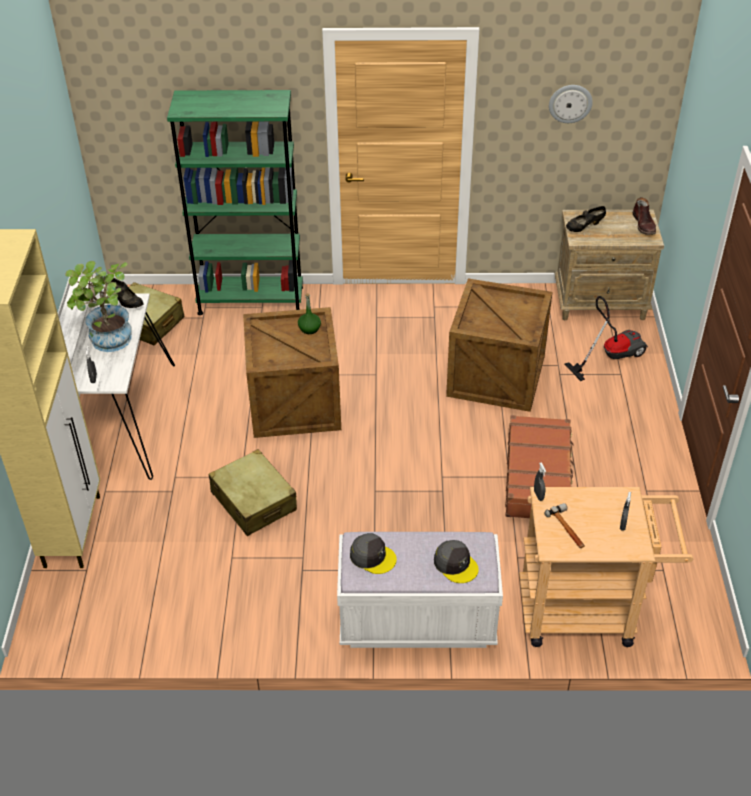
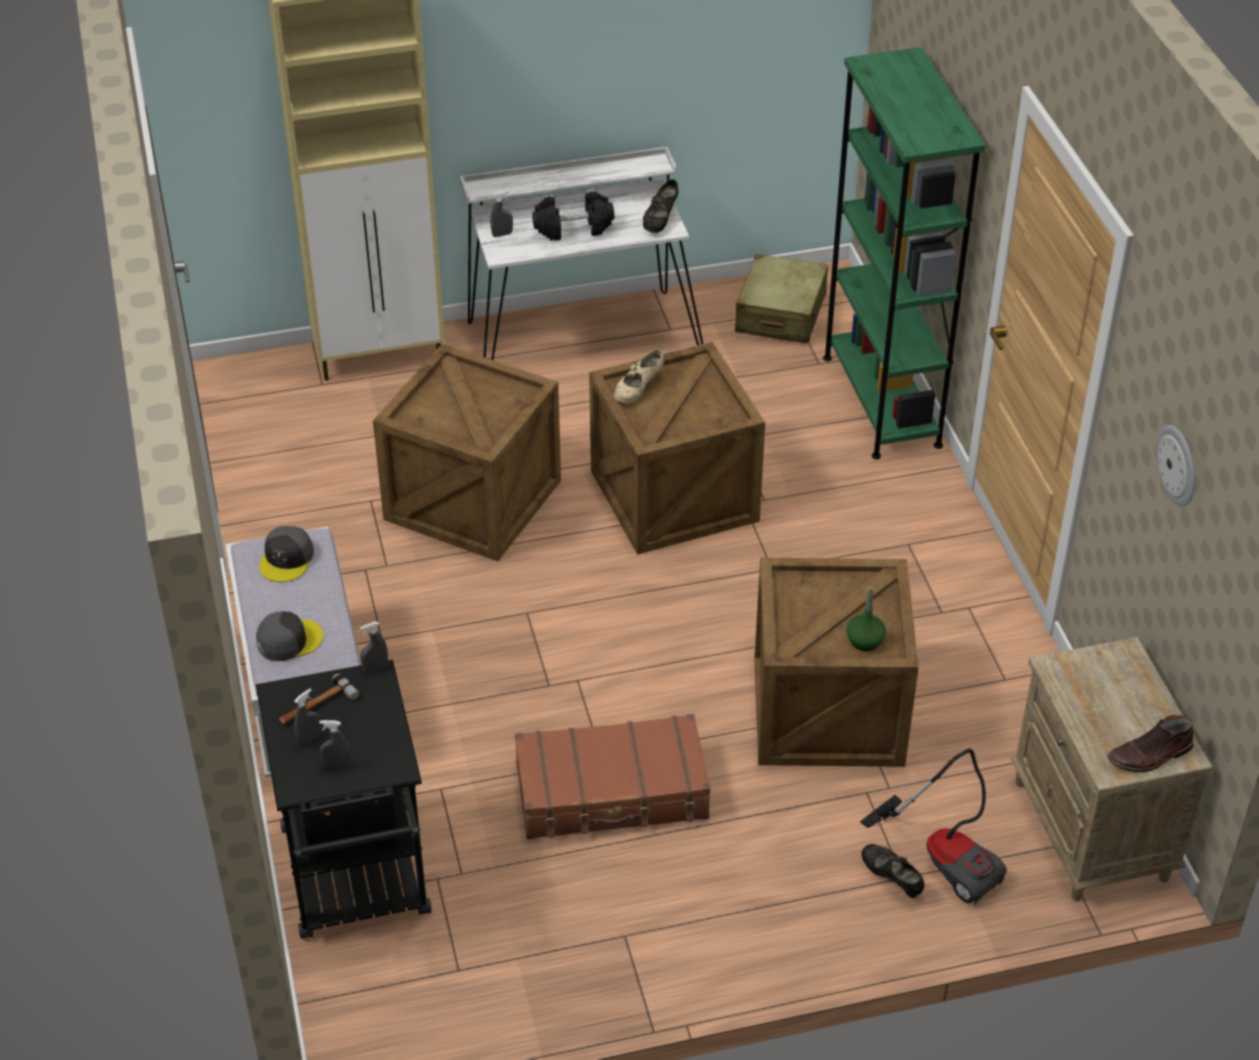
camera: 75 degrees right, 0 degrees up
potted plant [65,261,132,352] -> black dumbbell [532,191,614,241]
beige suitcase [209,449,297,536] -> crate [373,344,561,561]
green bottle [298,293,321,334] -> green bottle moved to [846,586,886,651]
grey cap [434,540,479,583] -> grey cap turned 150 degrees counterclockwise [256,611,323,661]
beige cart [519,487,693,647] -> black cart [256,660,432,939]
black shoe [566,206,606,232] -> black shoe moved to [862,844,925,898]
none -> grey spray bottle [294,689,320,747]
none -> beige shoe [614,349,664,404]

